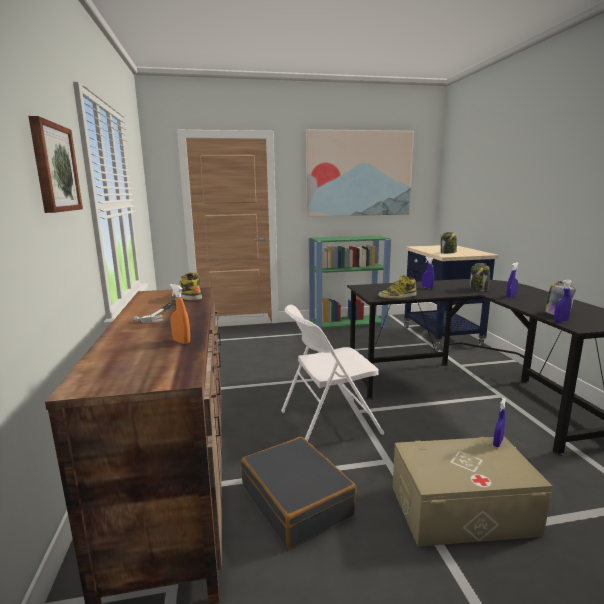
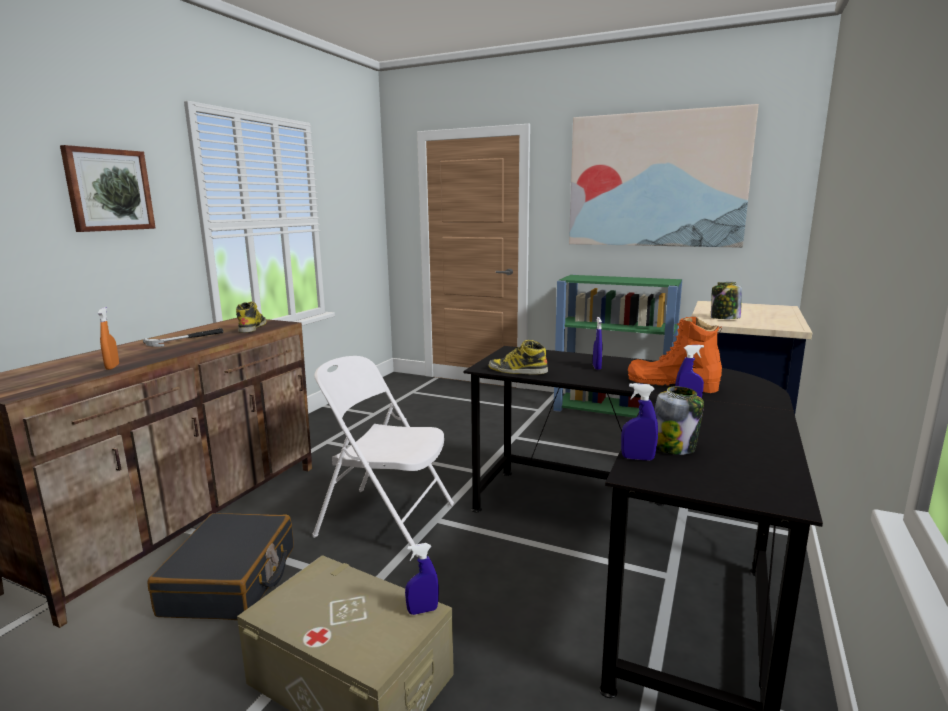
camera: 35 degrees right, 0 degrees up
jar [470,263,490,291] -> orange boot [628,317,722,393]

